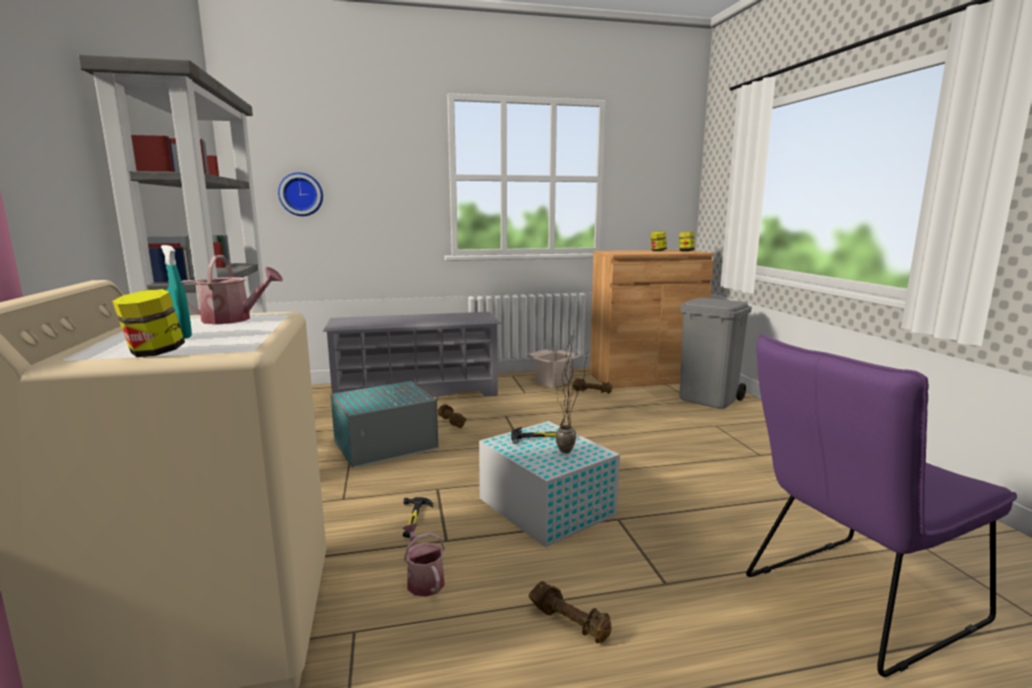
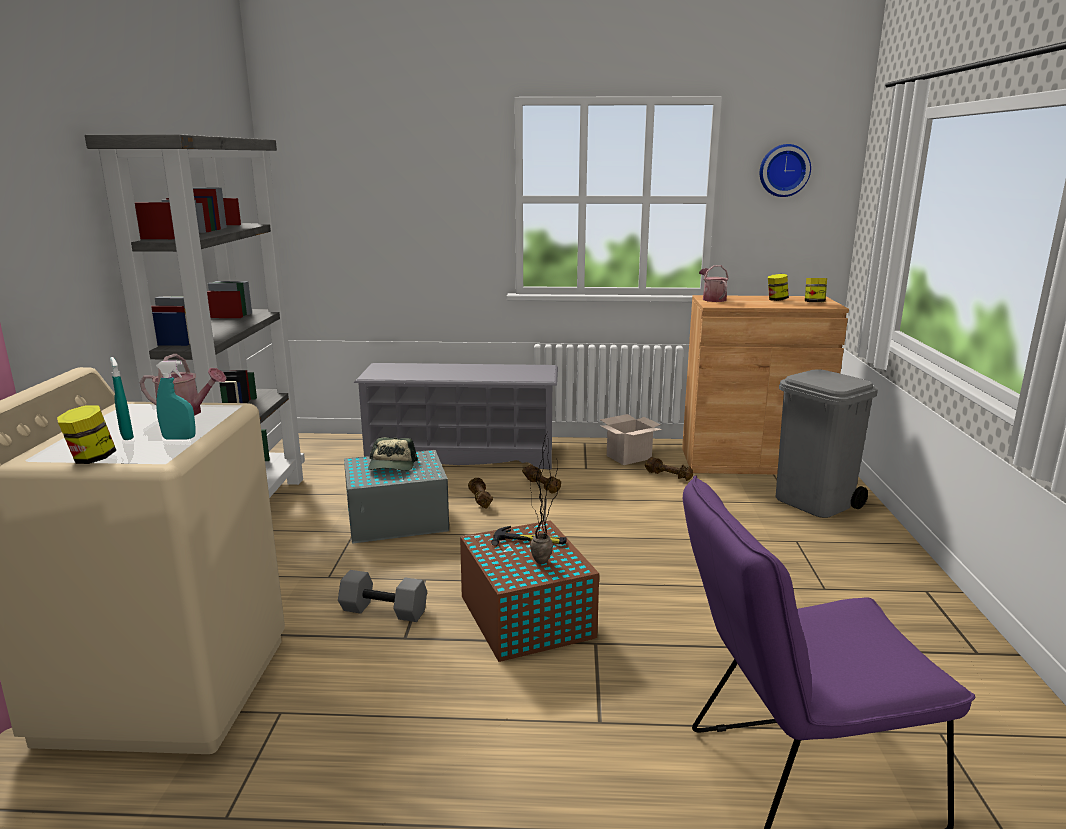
camera: 15 degrees right, 5 degrees up
wall clock [278,172,323,216] -> wall clock moved to [760,144,811,197]
watering can [402,523,445,597] -> watering can moved to [699,265,729,302]
hammer [403,497,433,538] -> grey dumbbell [338,570,427,622]
white storage box [479,421,620,547] -> brown storage box [460,520,599,662]
brown dumbbell [528,581,611,643] -> brown dumbbell moved to [522,464,561,494]
none -> turquoise spray bottle [156,361,195,440]
none -> cap [368,437,418,471]

